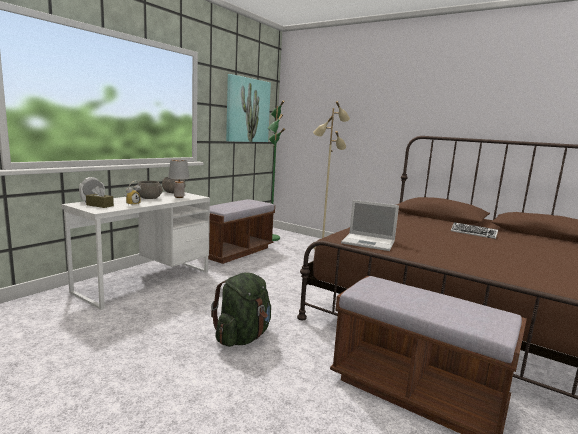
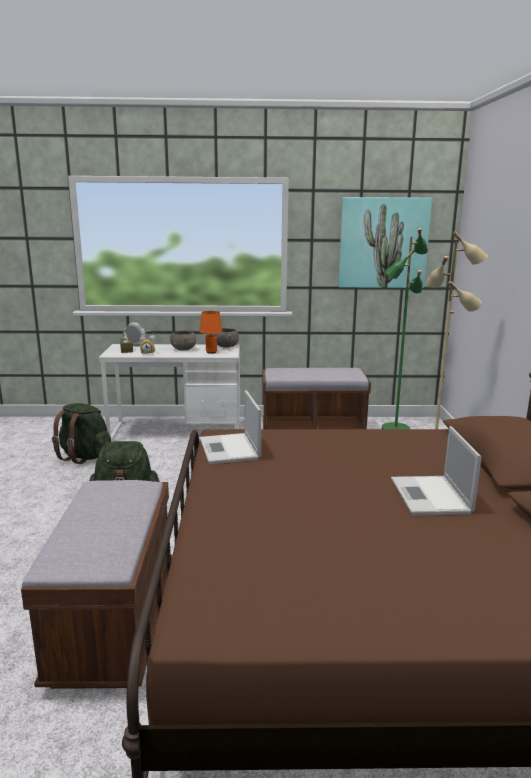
camera: 55 degrees right, 5 degrees up
grey table lamp [168,160,189,198] -> orange table lamp [200,311,222,354]
keyboard [451,222,498,239] -> laptop [391,426,482,515]
none -> green backpack [52,403,111,464]

